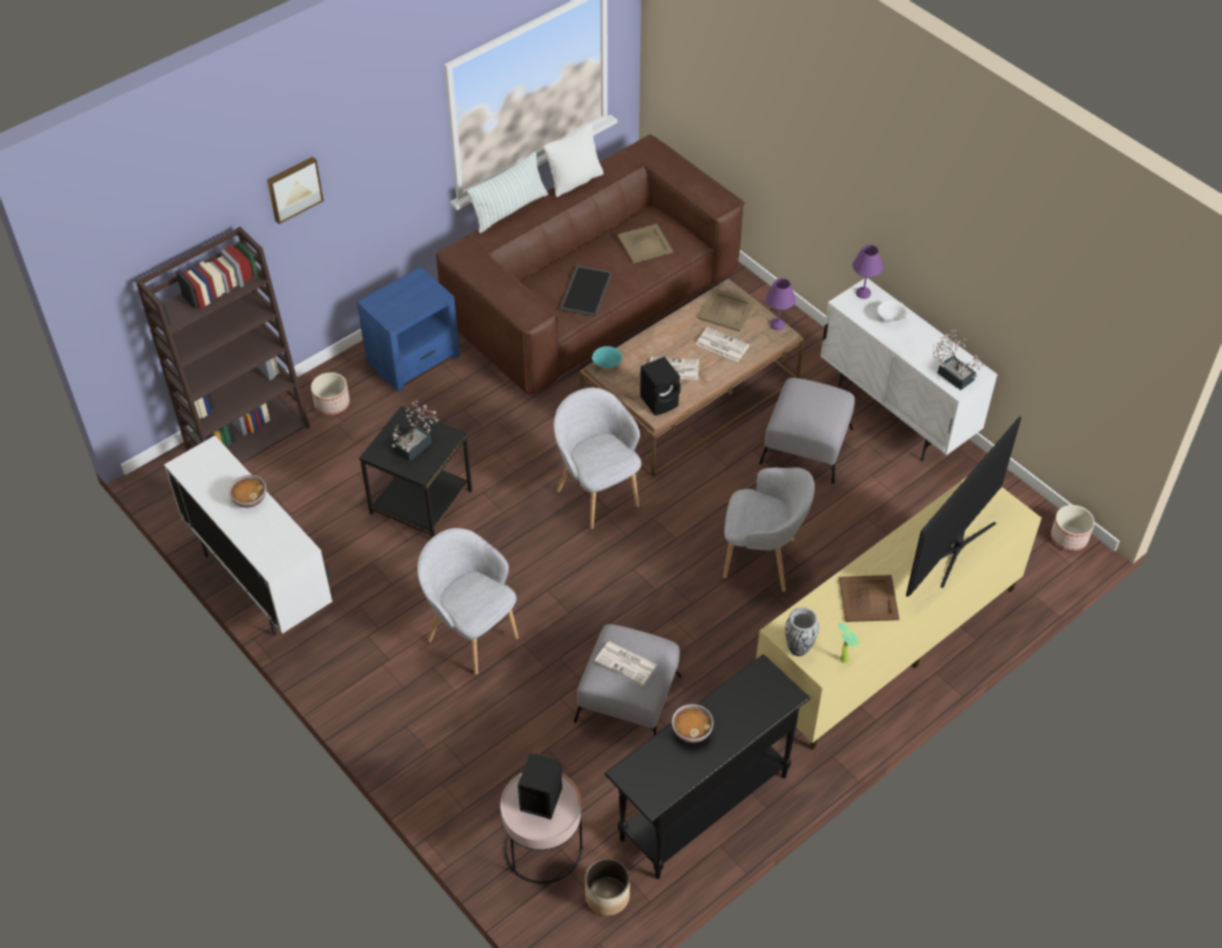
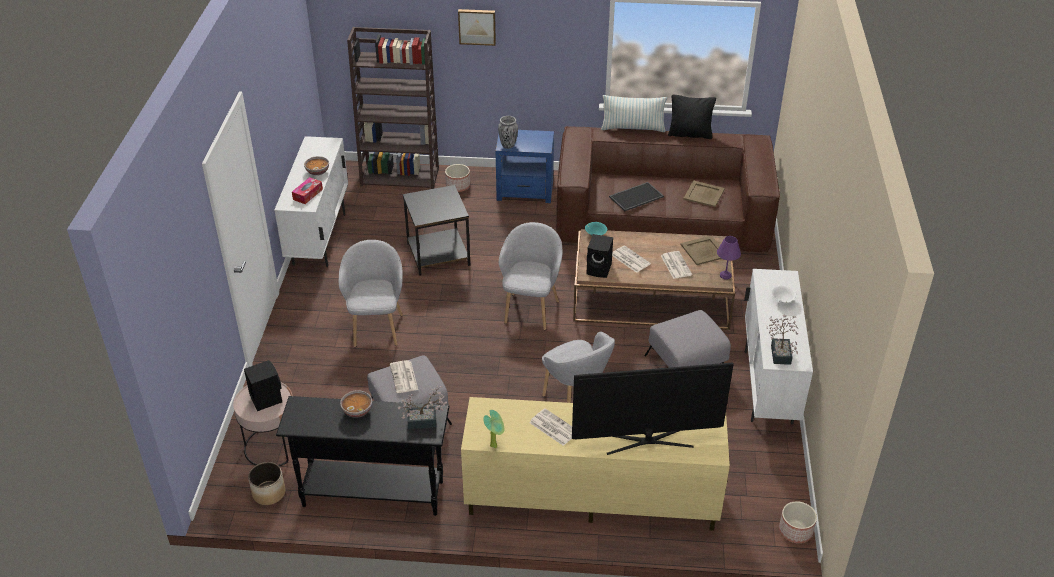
camera: 45 degrees right, 10 degrees down
potted plant [392,401,438,461] -> potted plant moved to [398,385,448,429]
white pillow [543,123,604,197] -> black pillow [668,95,716,139]
vase [785,607,819,656] -> vase moved to [498,116,518,149]
brown tray [839,575,899,622] -> newspaper [529,408,572,446]
purple table lamp [852,245,883,299] -> none
none -> tissue box [292,177,323,204]

